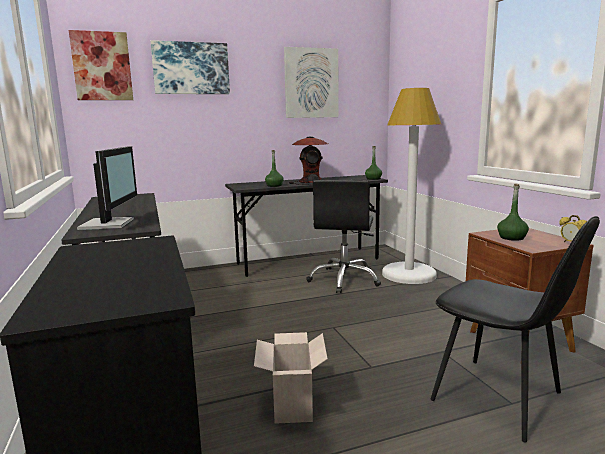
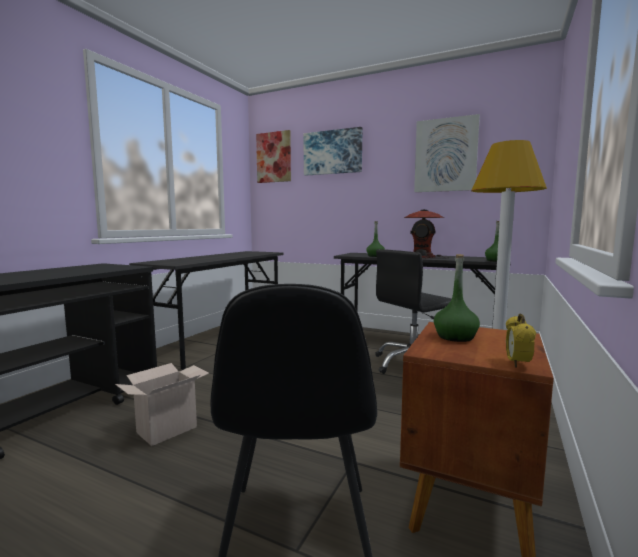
camera: 45 degrees right, 5 degrees down
monitor [77,146,137,230] -> none

